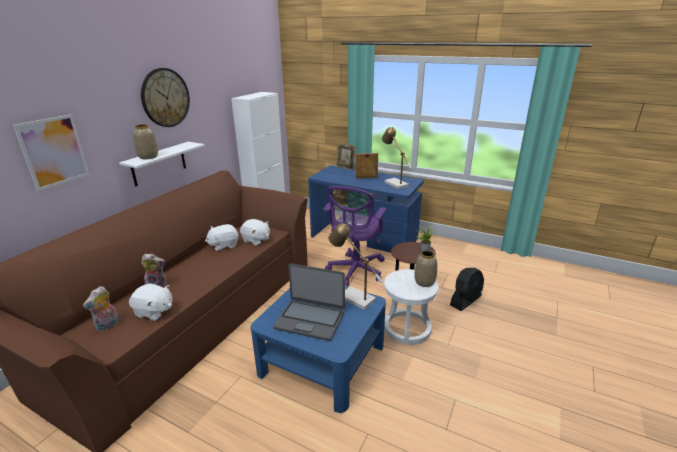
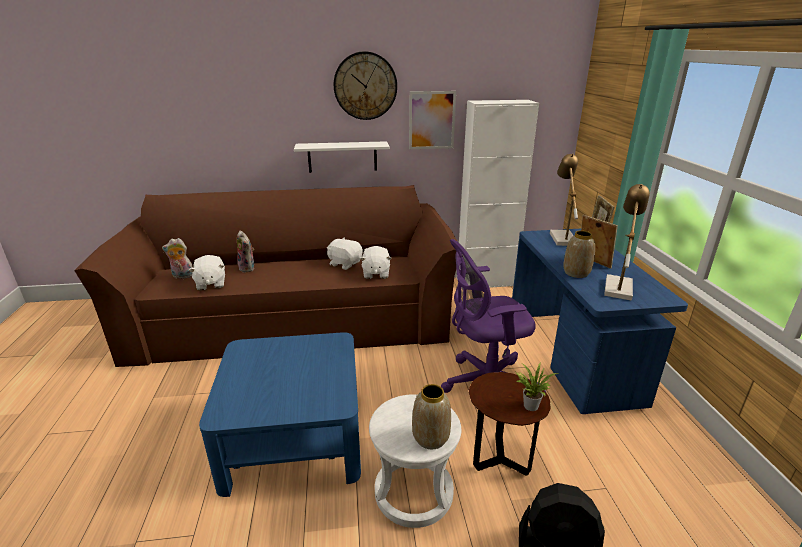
camera: 55 degrees right, 0 degrees up
picture [13,114,90,191] -> picture moved to [409,91,456,149]
vase [133,124,158,159] -> vase moved to [563,230,595,278]
laptop [273,263,345,341] -> none
table lamp [329,223,383,310] -> table lamp moved to [550,153,578,246]

